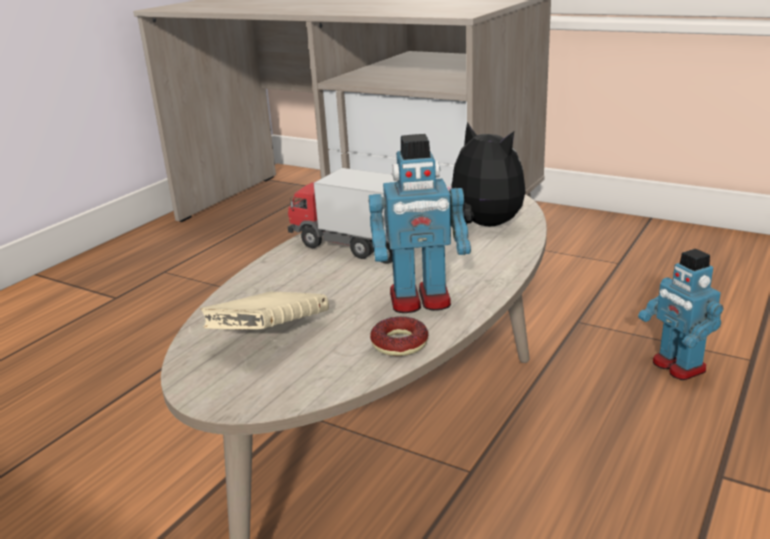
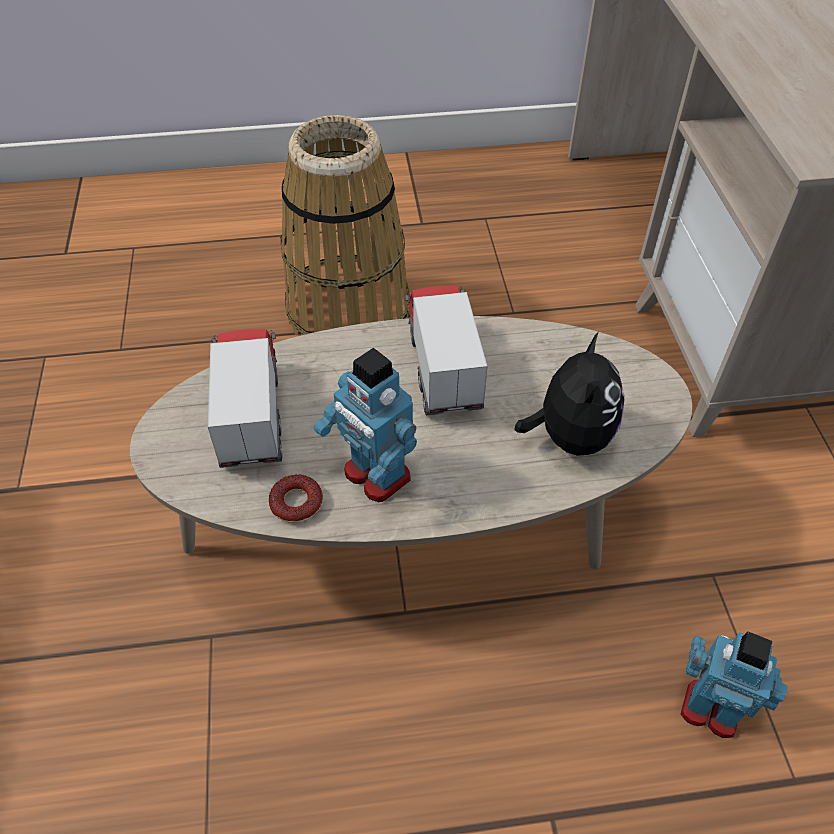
camera: 50 degrees right, 25 degrees up
beige book [200,292,329,330] -> toy truck [208,329,282,468]
toy robot [638,249,723,380] -> toy robot turned 90 degrees clockwise [680,632,788,738]
none -> basket [281,115,410,336]

